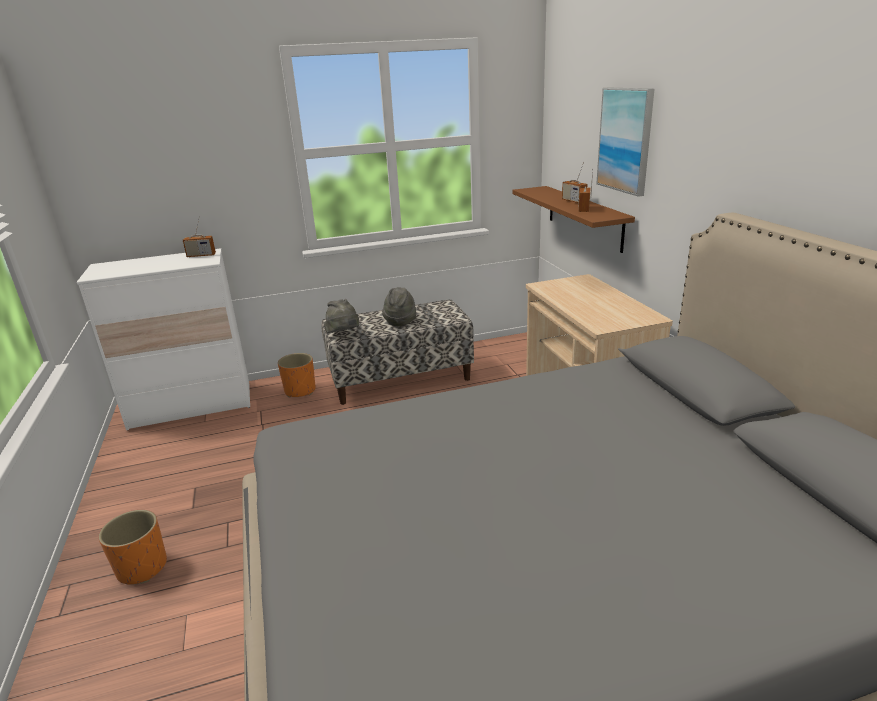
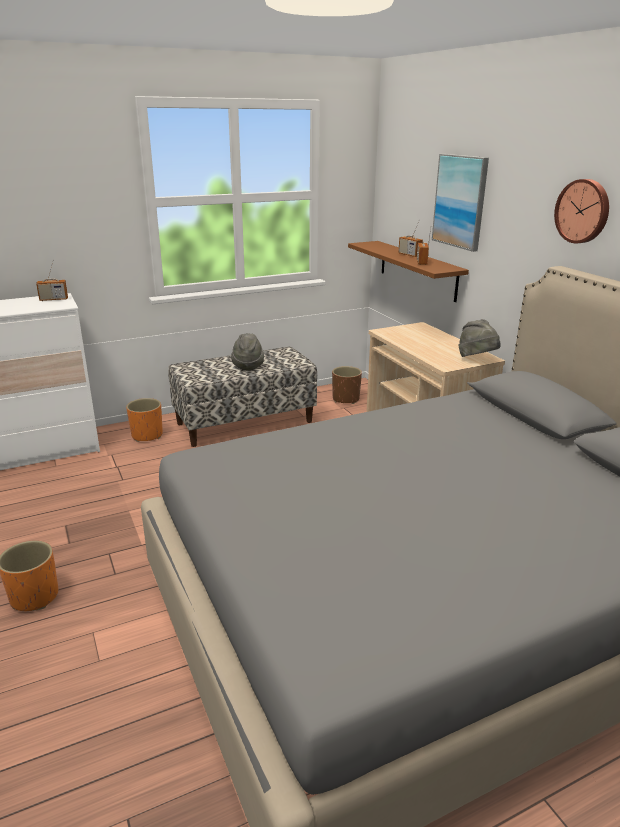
camera: 10 degrees left, 0 degrees up
grey hat [324,299,359,333] -> grey hat moved to [459,319,501,357]
none -> brown planter [332,366,362,404]
none -> wall clock [554,179,609,243]

